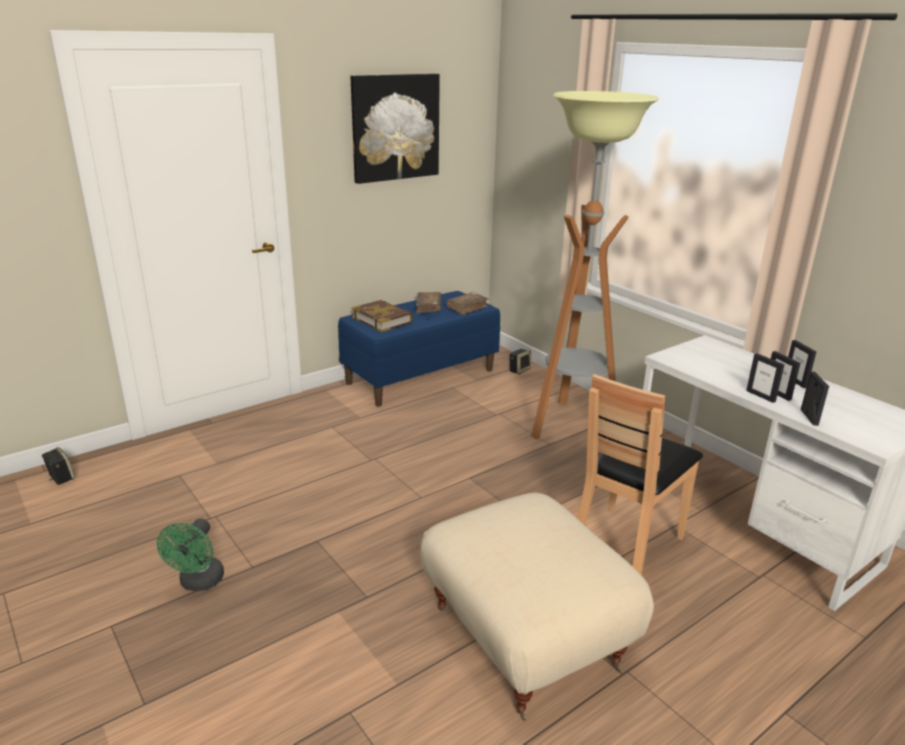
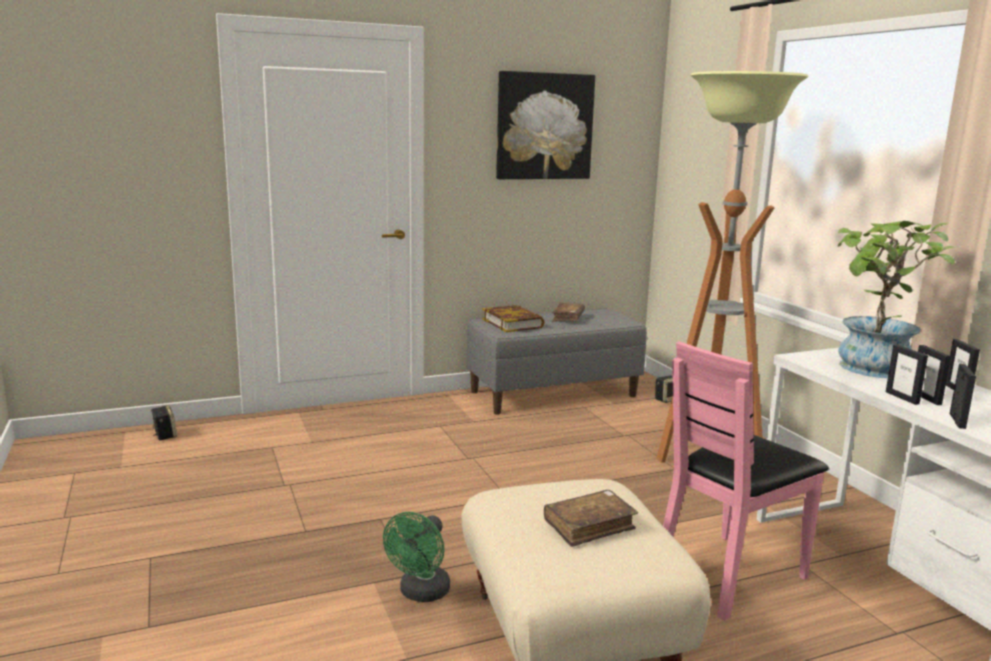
camera: 15 degrees right, 10 degrees down
green fan [157,518,224,591] -> green fan moved to [383,512,450,602]
blue bench [338,291,500,407] -> grey bench [466,308,647,415]
brown book [446,292,489,315] -> brown book moved to [544,490,638,547]
brown chair [577,374,703,575] -> pink chair [663,341,829,621]
none -> potted plant [838,221,955,378]

